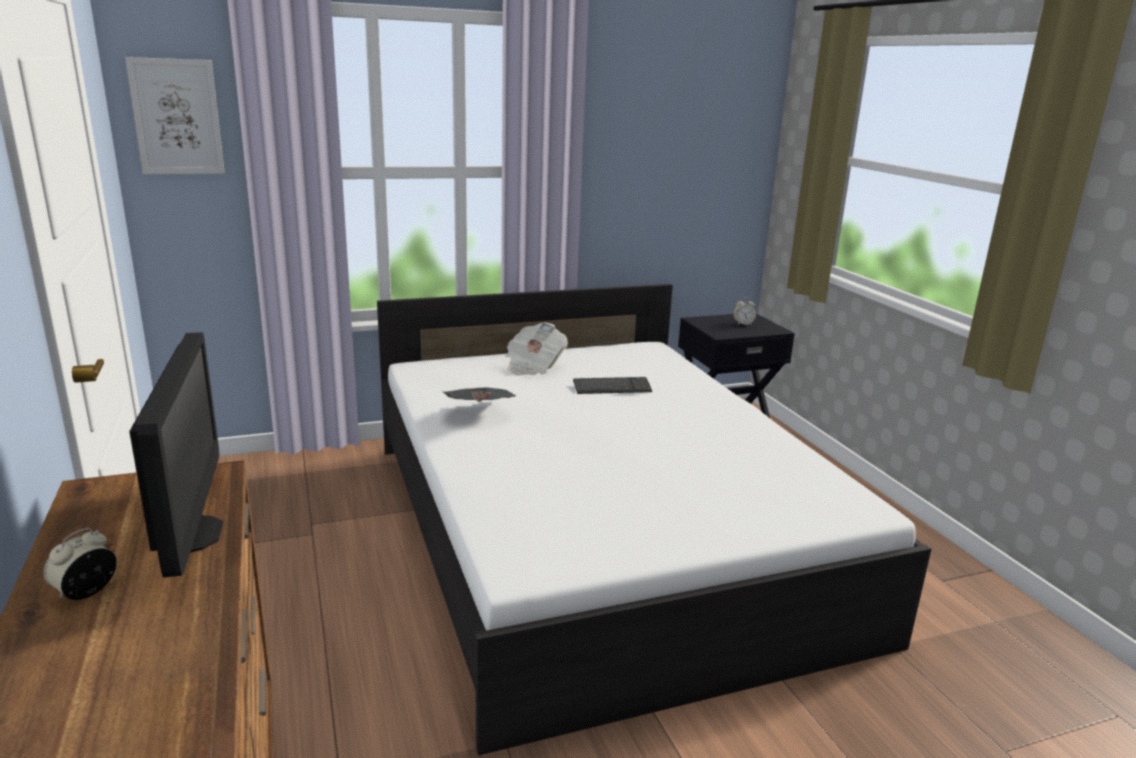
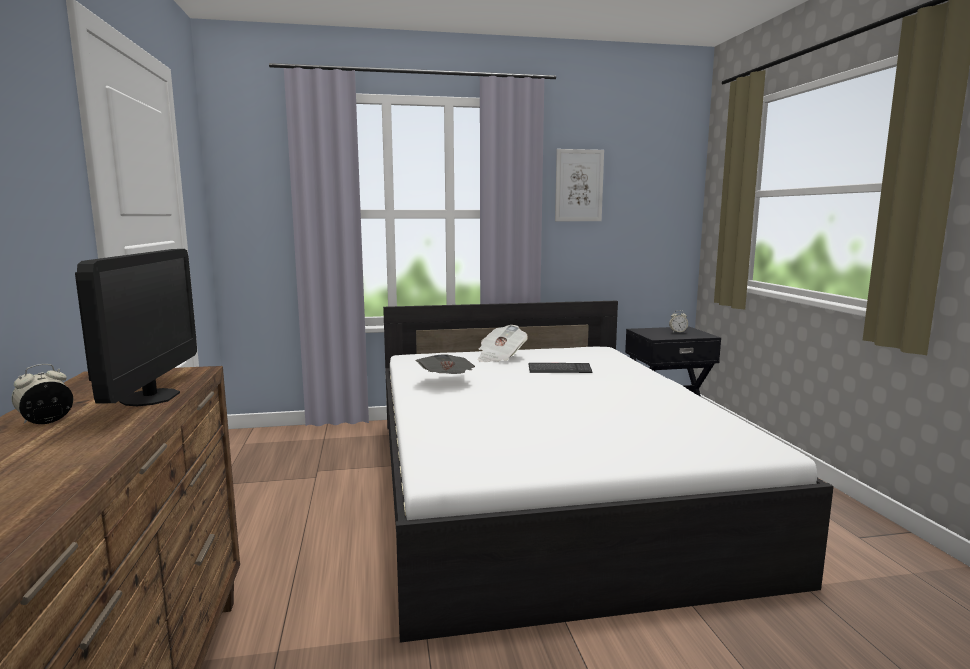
camera: 10 degrees right, 10 degrees down
picture [125,57,225,174] -> picture moved to [555,149,604,221]

